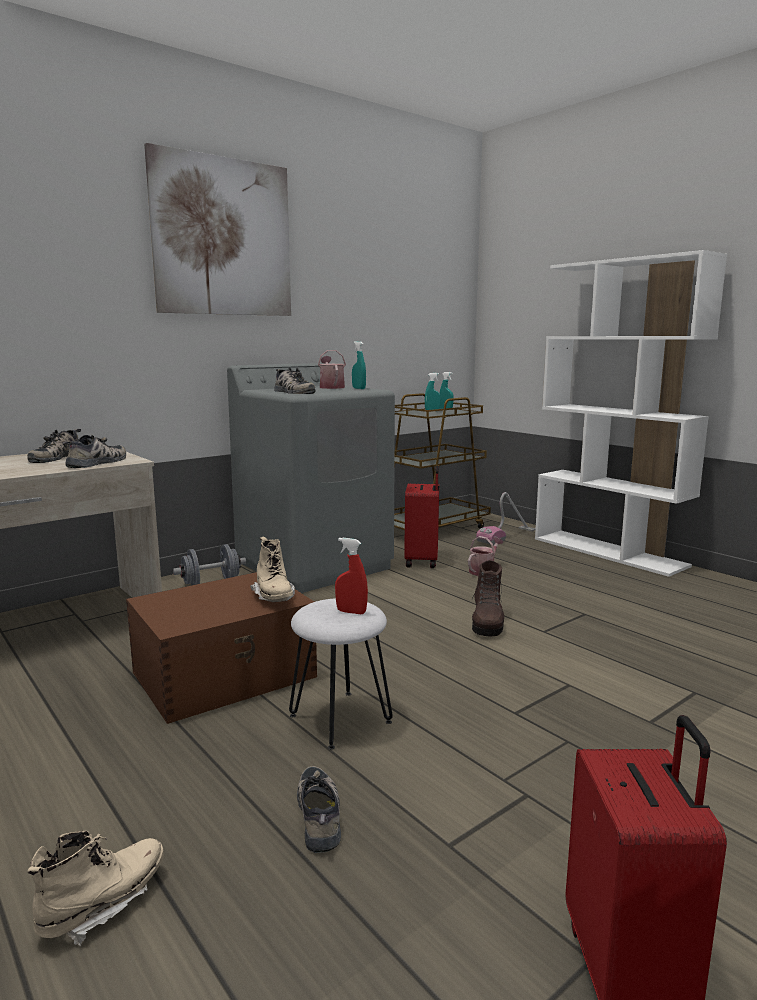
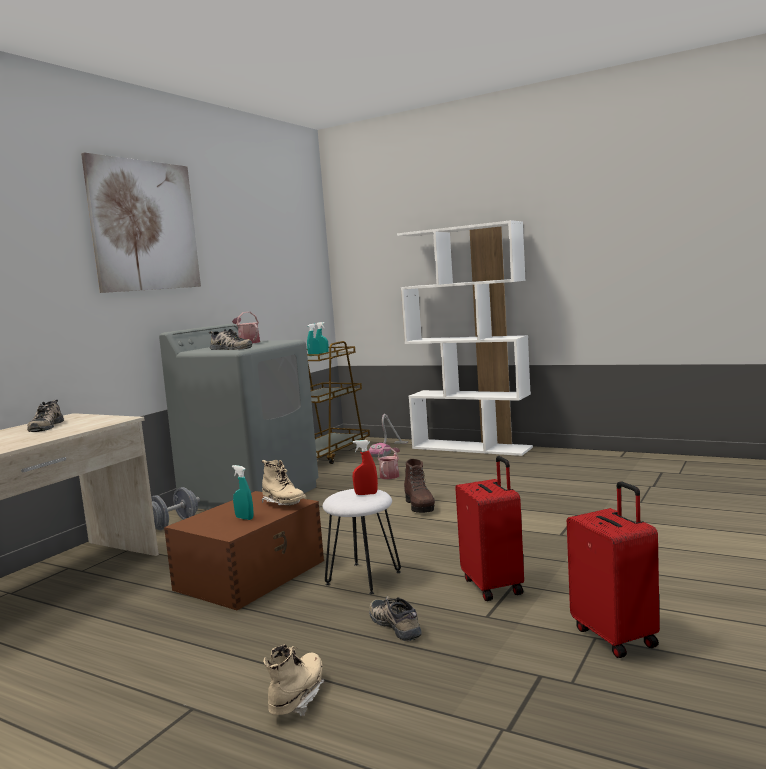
camera: 20 degrees left, 5 degrees down
shoe [63,435,126,468] -> none
turquoise spray bottle [352,341,366,389] -> turquoise spray bottle moved to [232,465,254,520]
red suitcase [404,466,439,568] -> red suitcase moved to [455,456,524,601]

